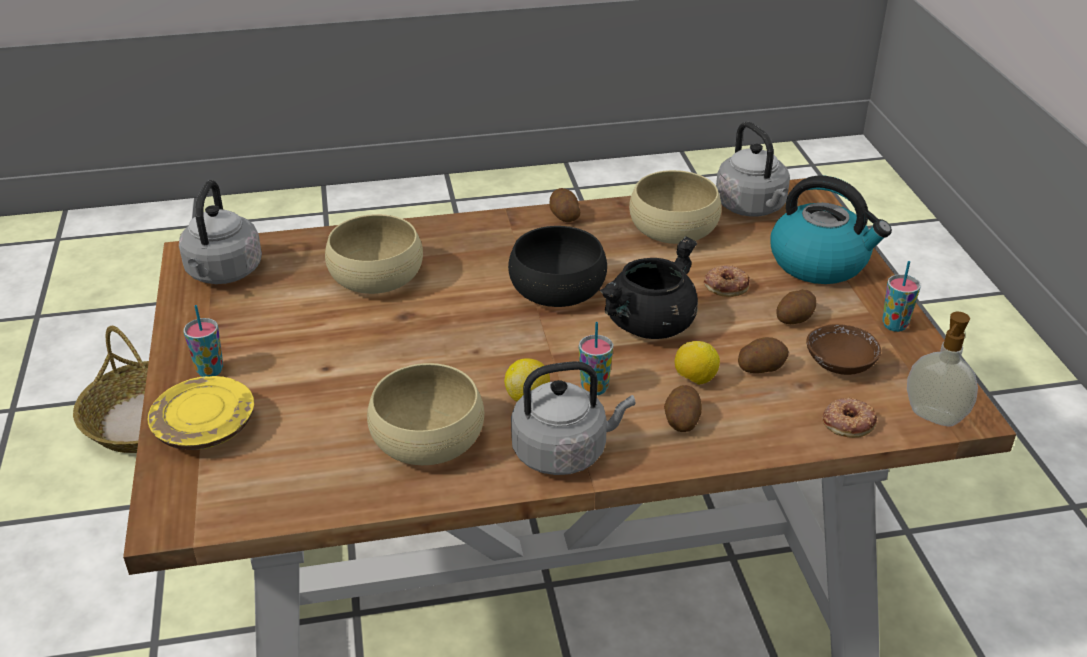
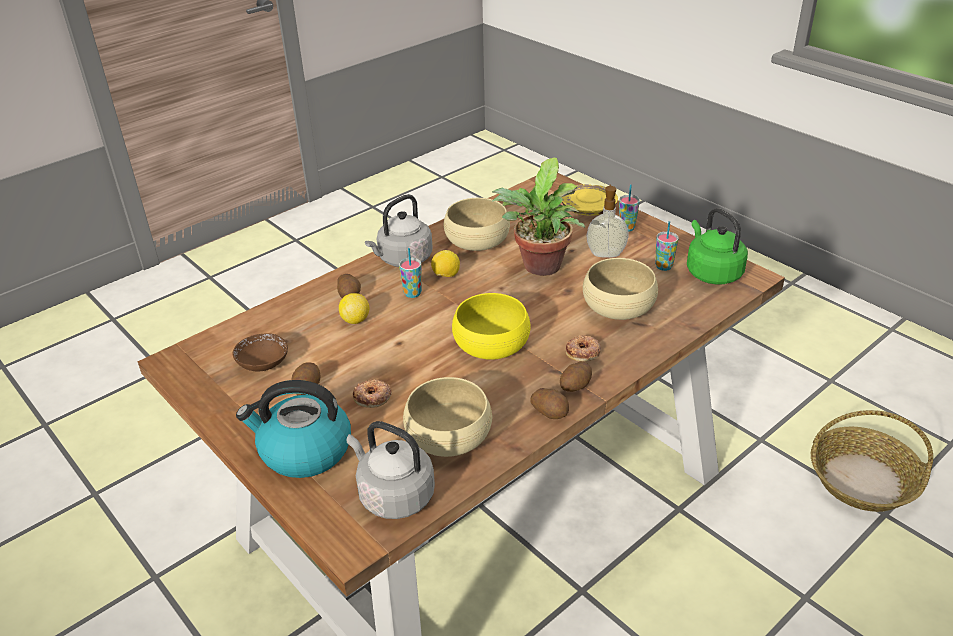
camera: 150 degrees right, 0 degrees up
grey kettle [179,180,262,284] -> green kettle [687,208,748,285]
black bowl [508,226,607,307] -> yellow bowl [452,293,531,360]
black cooking pot [599,236,698,339] -> none
potato [738,337,789,373] -> potato moved to [560,361,592,392]
donut [822,397,877,438] -> donut moved to [566,335,601,361]
cup [882,261,921,332] -> cup moved to [655,221,679,271]
soap dispenser [907,312,978,426] -> soap dispenser moved to [586,184,629,258]
none -> potted plant [492,157,585,276]

